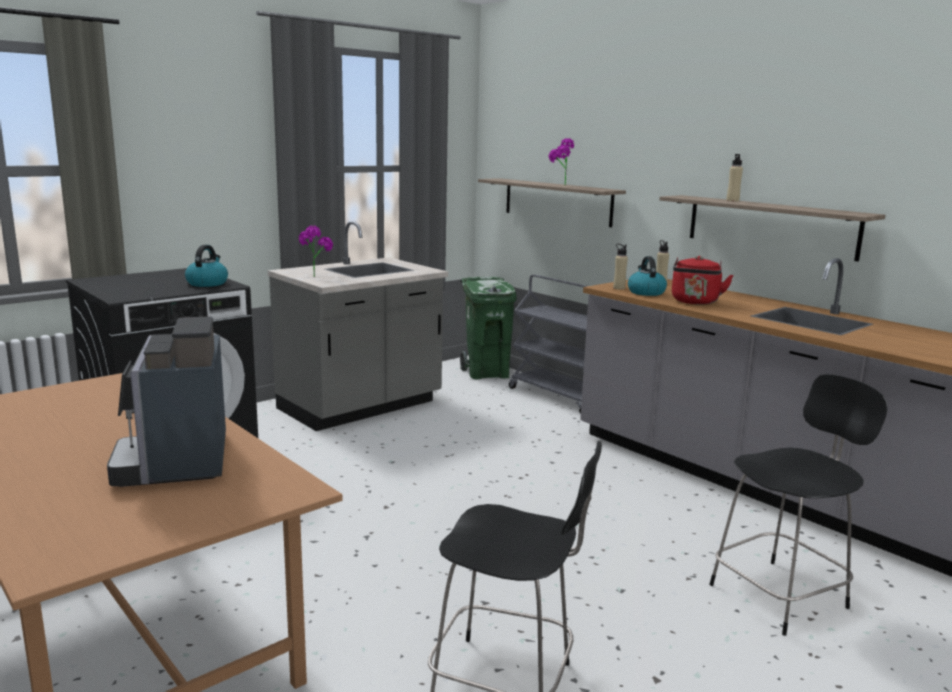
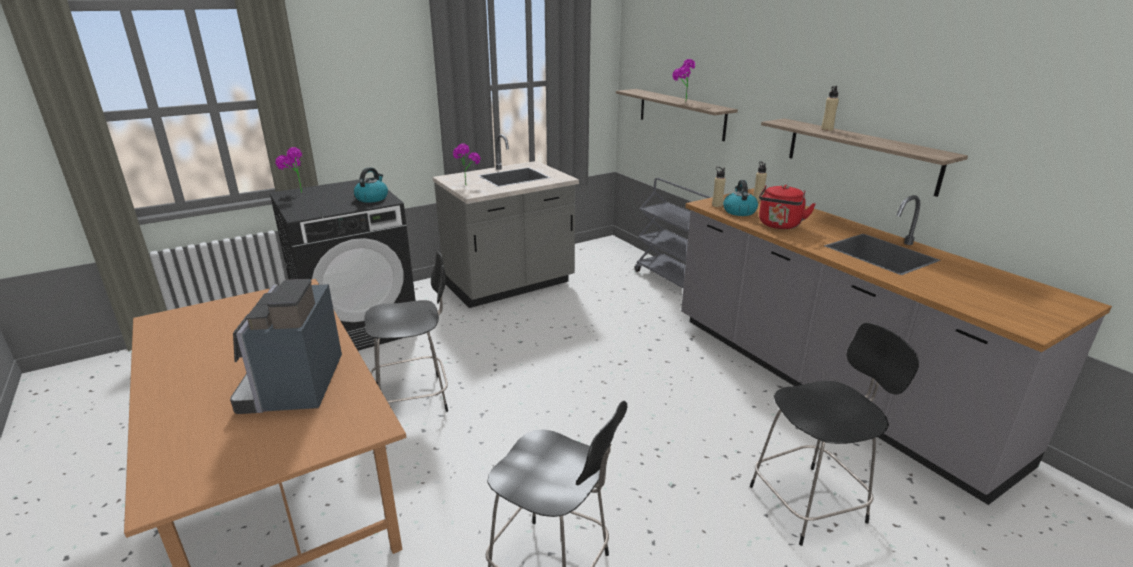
camera: 10 degrees right, 10 degrees up
green trash can [460,277,517,379] -> none
none -> potted plant [275,147,303,193]
none -> black chair [364,251,448,412]

